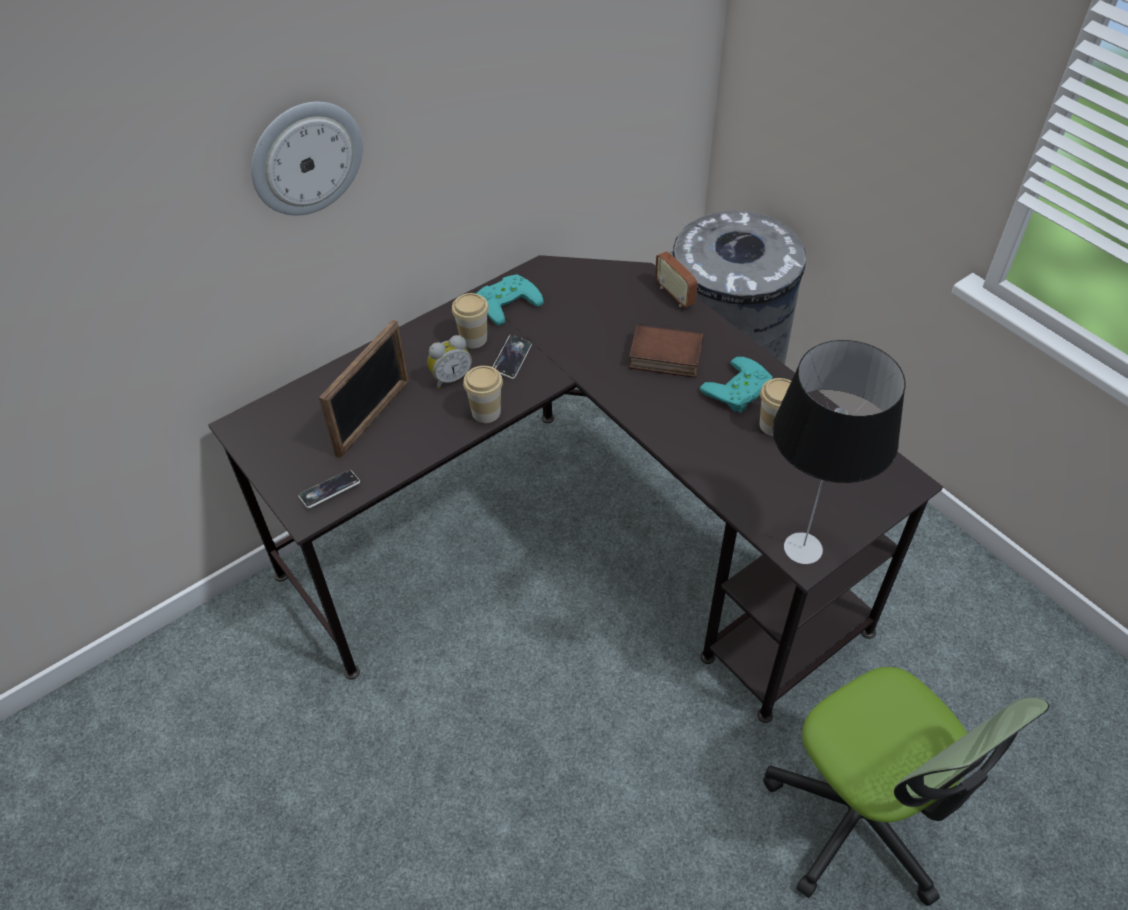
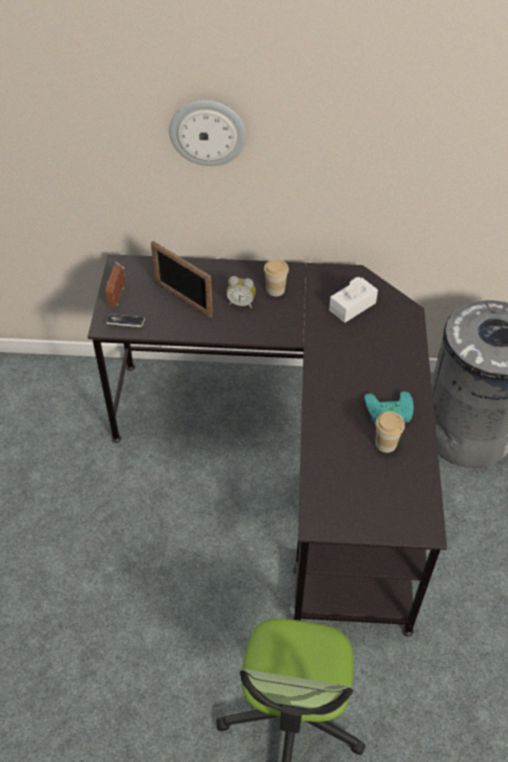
camera: 40 degrees right, 0 degrees up
picture frame [319,319,409,458] -> picture frame turned 60 degrees clockwise [151,241,213,318]
cup [463,366,503,423] -> none
turquoise game controller [476,274,544,326] -> none
phone [493,335,532,379] -> none
book [629,323,704,378] -> none
radio [655,240,698,307] -> radio moved to [105,262,125,306]
table lamp [773,340,905,564] -> none
none -> white tissue box [329,277,378,323]

